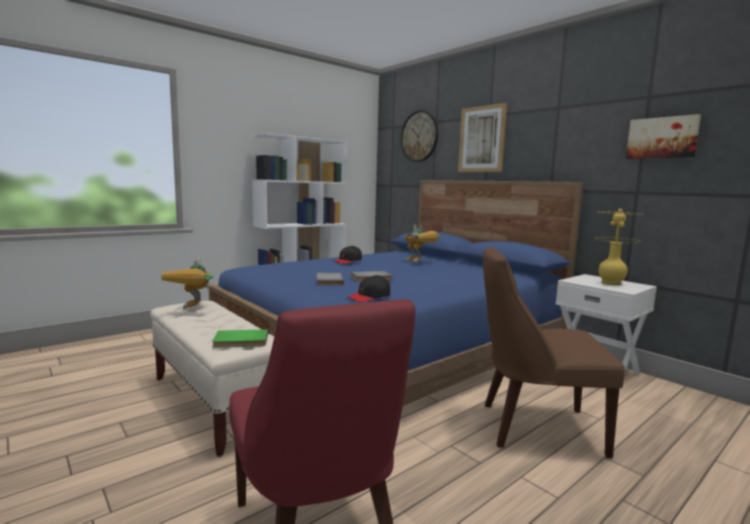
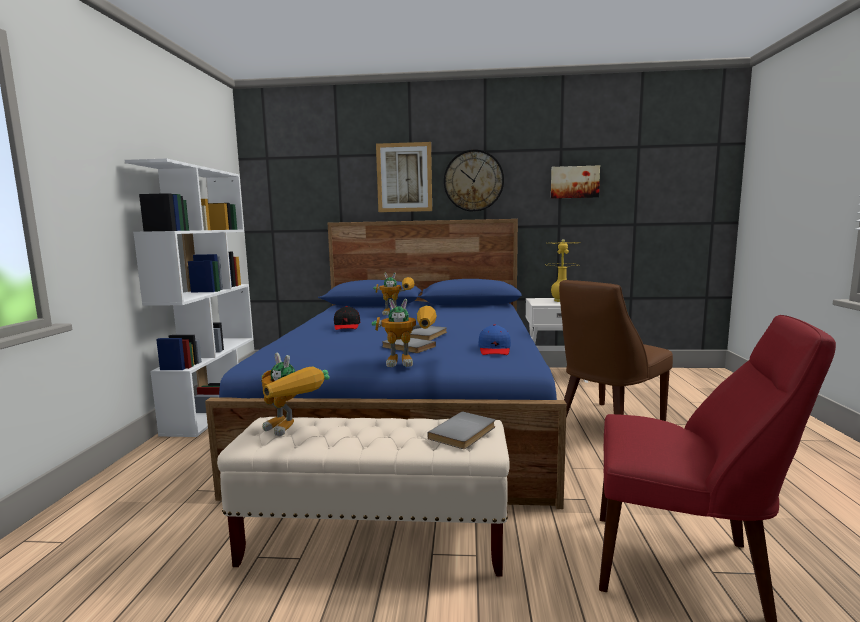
camera: 45 degrees left, 0 degrees up
green book [212,329,268,348] -> grey book [427,411,495,449]
black cap [347,275,390,302] -> blue cap [478,324,511,355]
wall clock [401,110,439,162] -> wall clock moved to [444,149,504,212]
none -> toy robot [372,299,437,367]

